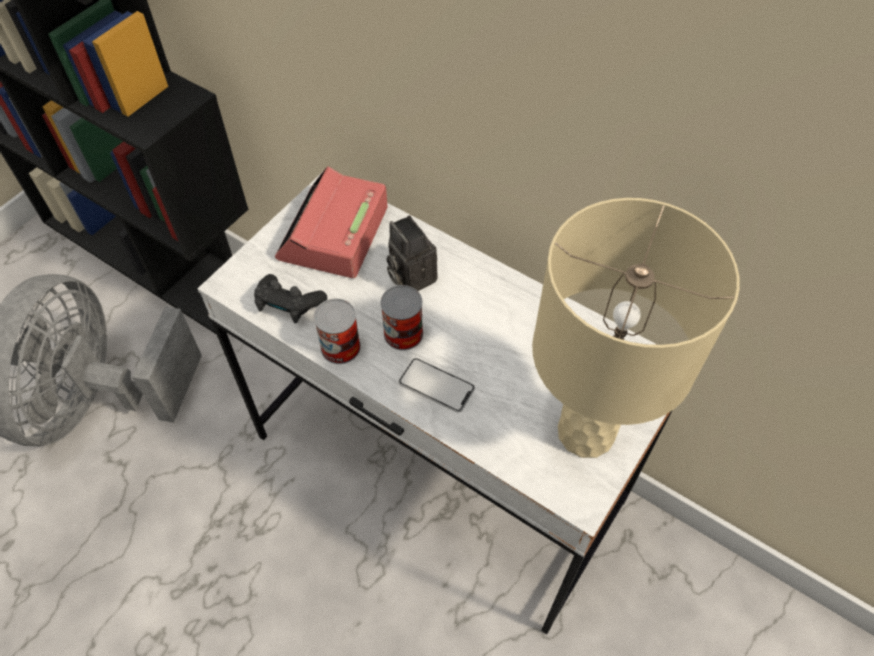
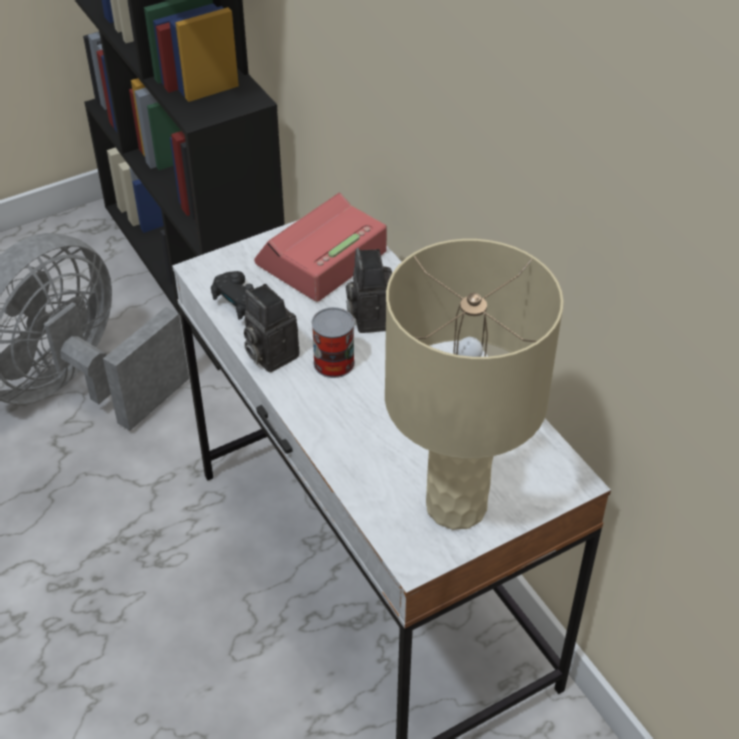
camera: 25 degrees right, 10 degrees down
can [314,298,361,364] -> camera [244,284,299,372]
phone [398,358,475,413] -> none

